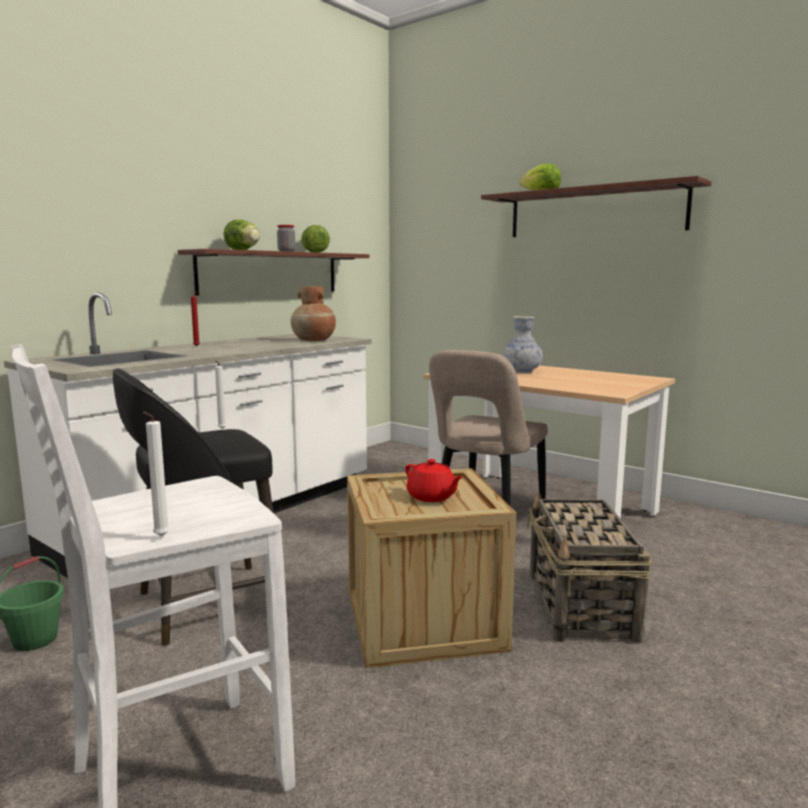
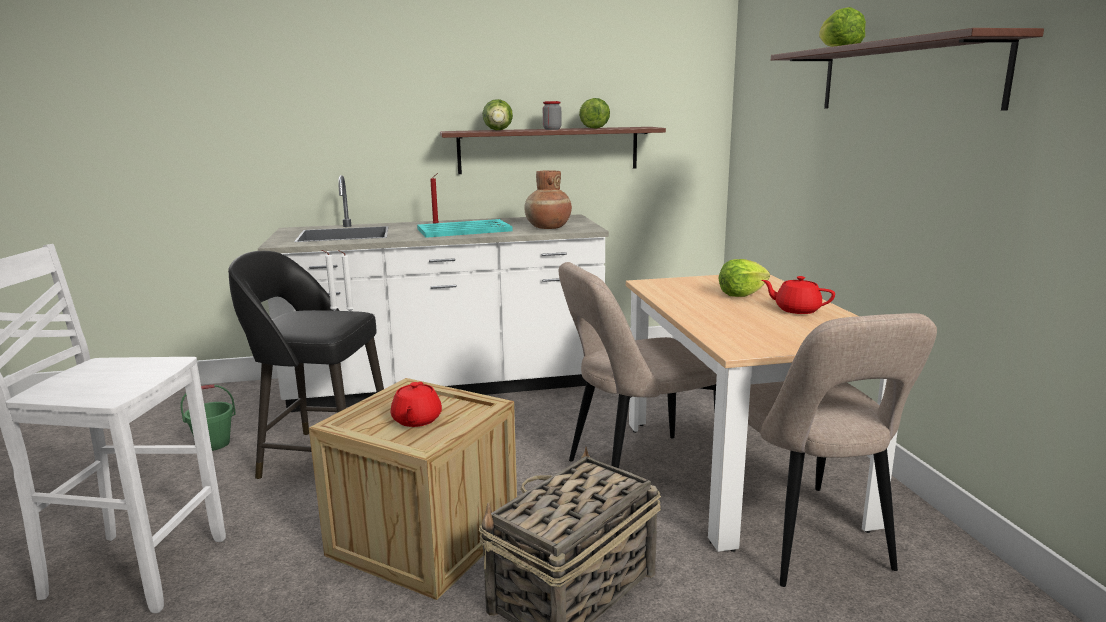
camera: 40 degrees right, 5 degrees up
white candle [143,412,170,537] -> white candle moved to [322,250,338,311]
vase [502,316,543,373] -> lettuce [718,259,770,297]
none -> turquoise tray [417,219,513,238]
none -> beige chair [748,313,937,587]
none -> red teapot [762,276,835,314]

